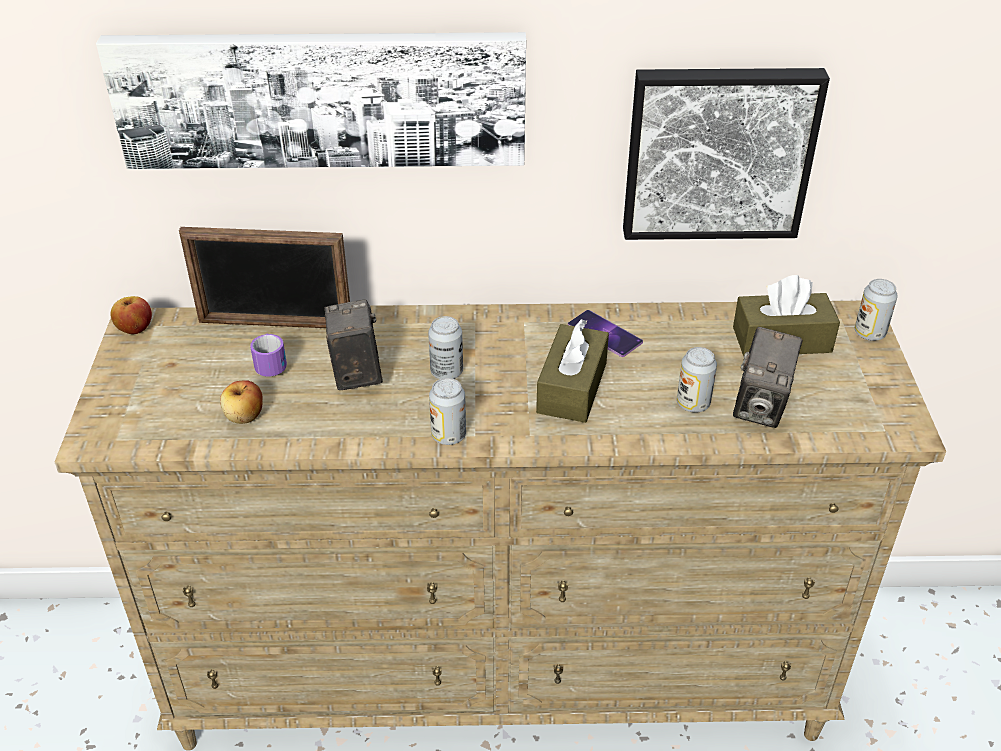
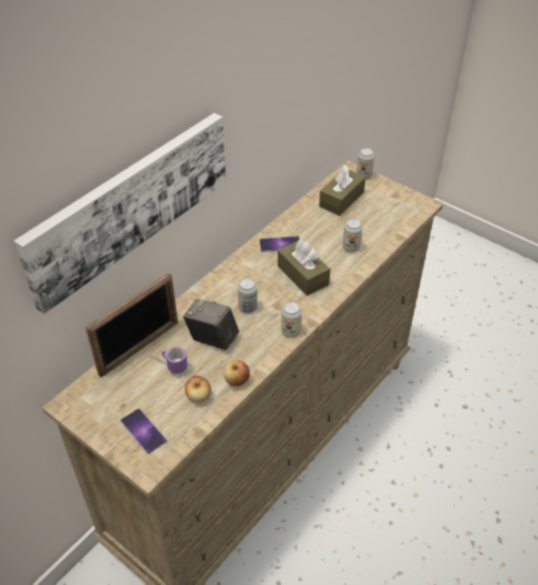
camera: 50 degrees left, 5 degrees up
apple [110,296,152,334] -> apple moved to [224,361,250,387]
picture [623,68,830,240] -> none
camera [733,327,803,428] -> none
none -> phone [121,409,167,454]

